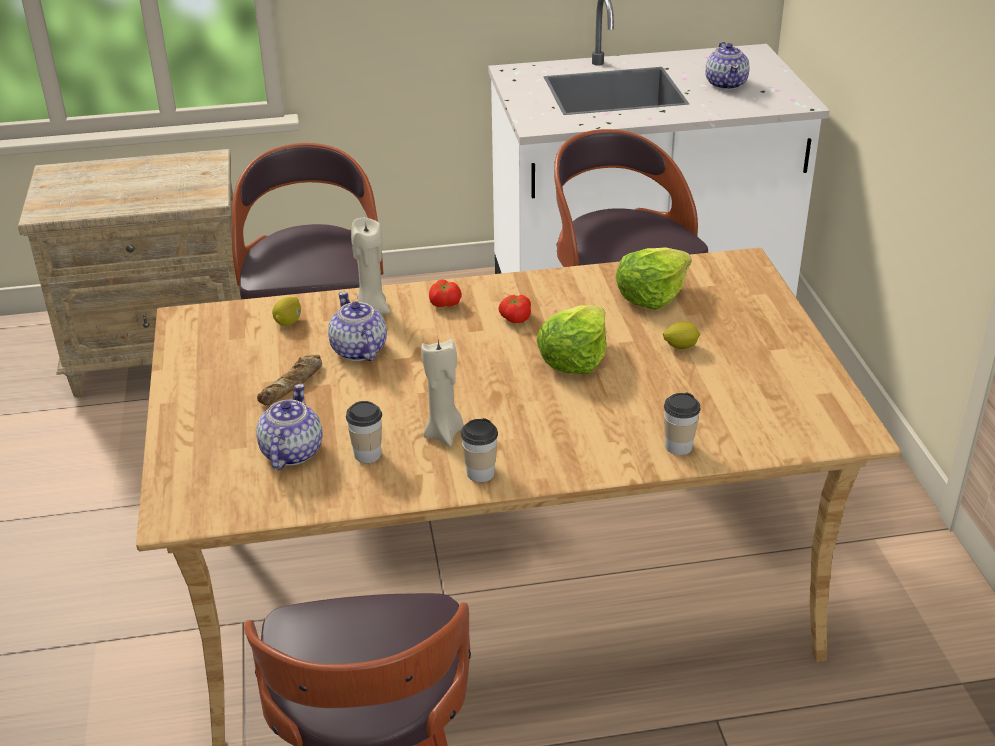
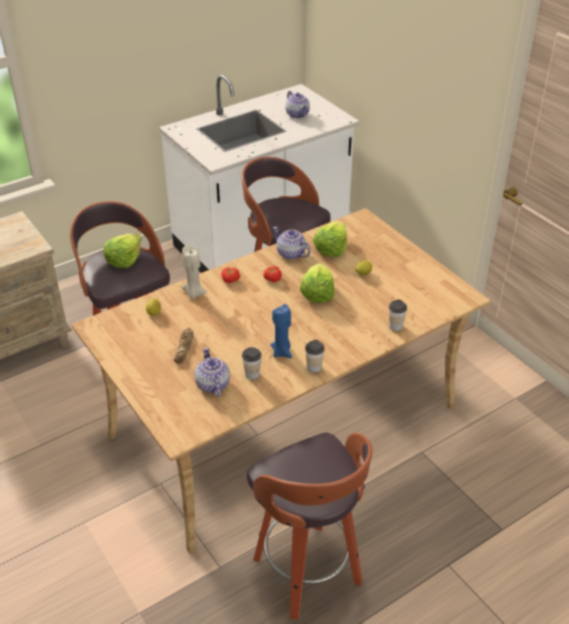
camera: 25 degrees left, 5 degrees up
teapot [328,292,387,361] -> teapot moved to [273,227,311,260]
beige candle [421,339,464,447] -> blue candle [270,304,292,358]
none -> lettuce [103,234,142,268]

